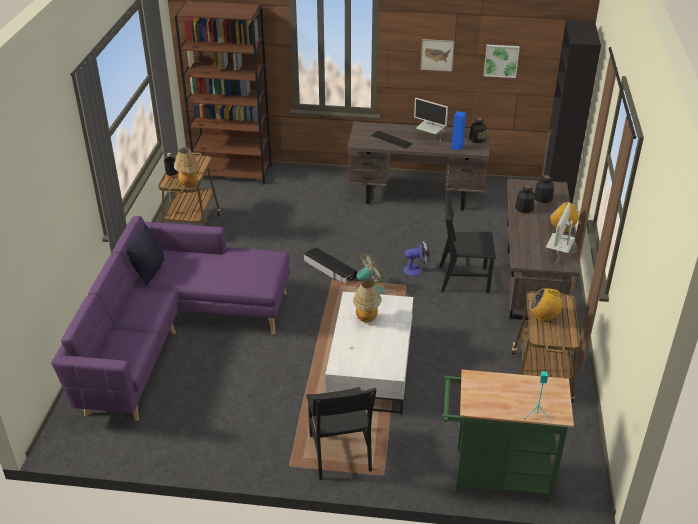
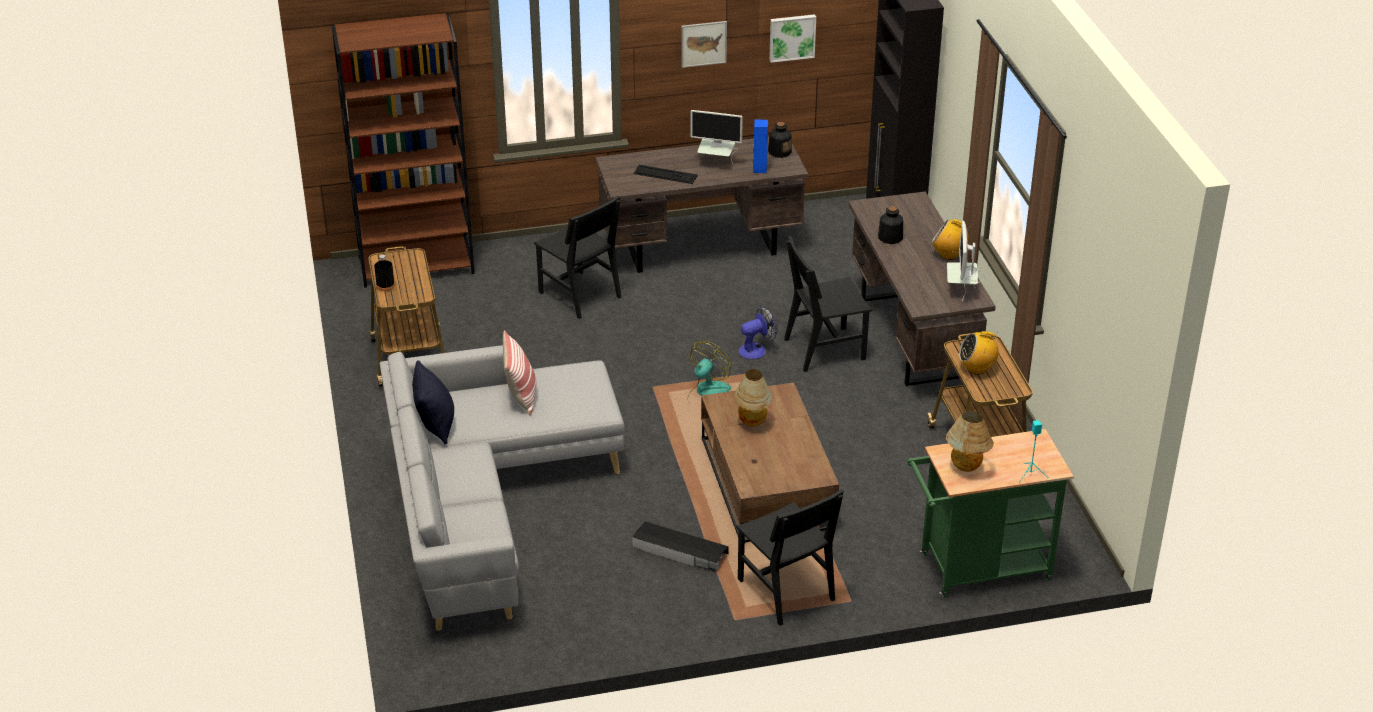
camera: 20 degrees left, 0 degrees up
purple sofa [51,216,290,421] -> grey sofa [380,345,624,631]
table lamp [174,148,200,186] -> table lamp moved to [946,411,994,472]
black storage box [303,248,358,284] -> black storage box moved to [632,521,729,570]
white coffee table [325,292,413,415] -> brown coffee table [701,383,839,542]
bottle [535,175,554,203] -> none
none -> pillow [503,330,536,415]
none -> black chair [534,195,621,319]

